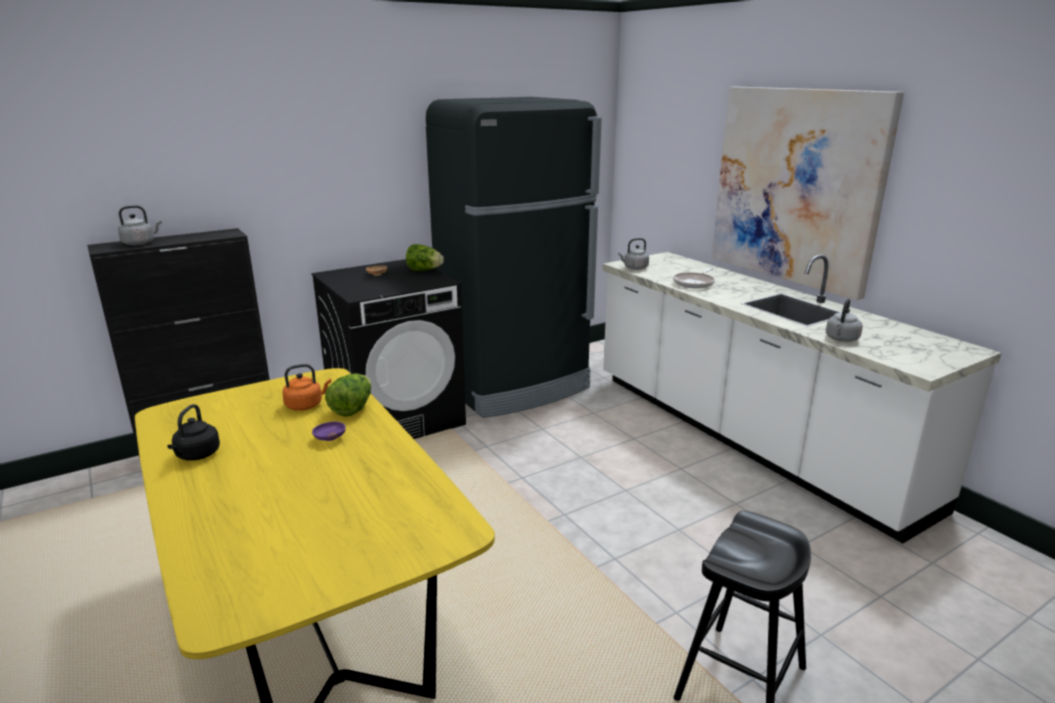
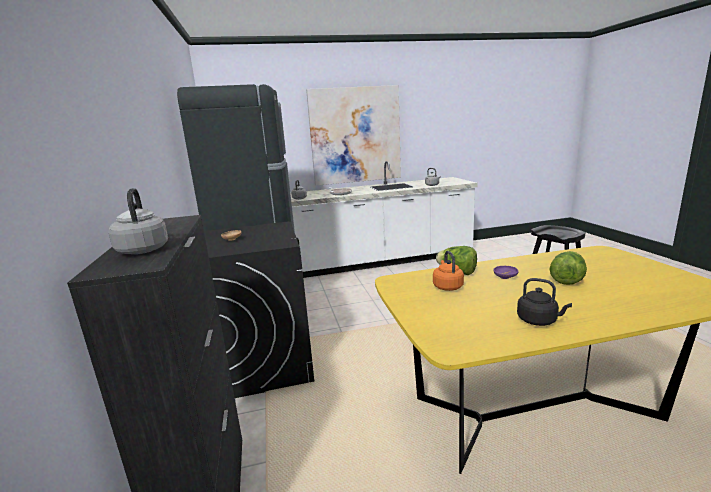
camera: 70 degrees left, 5 degrees down
lettuce [406,244,444,271] -> lettuce moved to [549,251,587,285]

